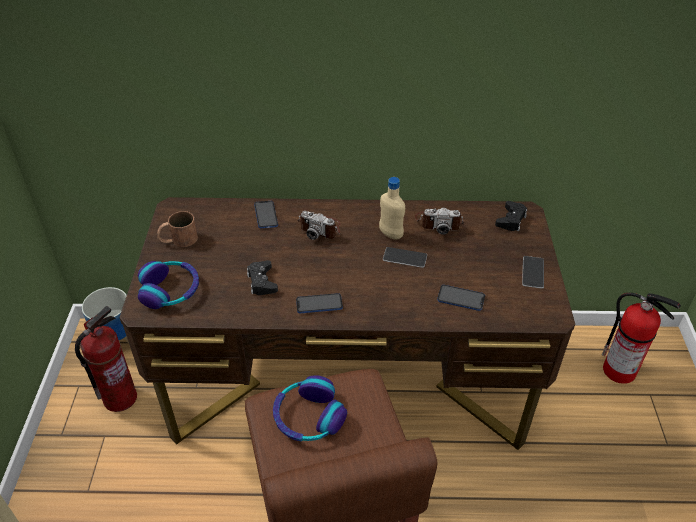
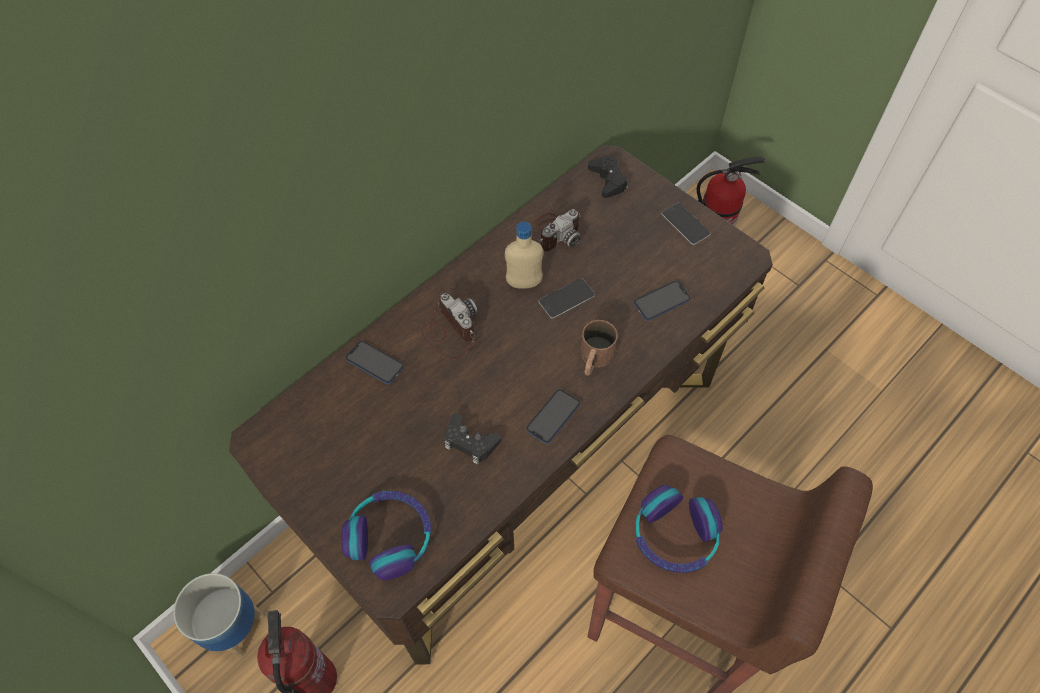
camera: 45 degrees left, 15 degrees up
brown mug [157,211,198,247] -> brown mug moved to [580,320,618,376]
camera [297,211,341,240] -> camera turned 105 degrees counterclockwise [421,293,478,360]

